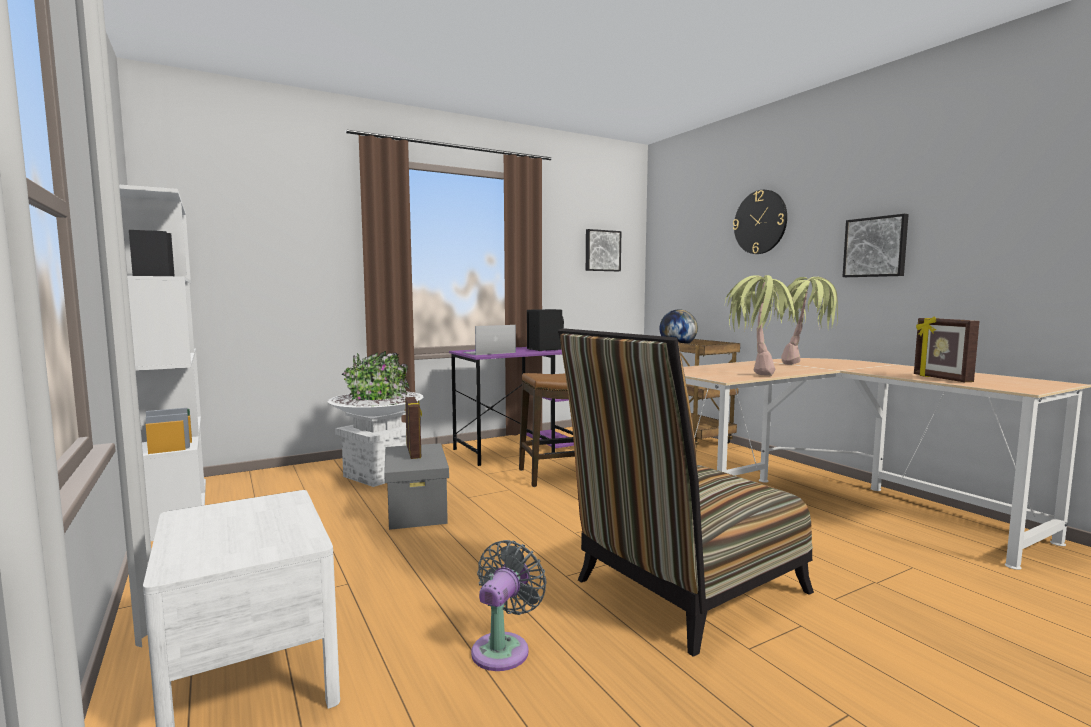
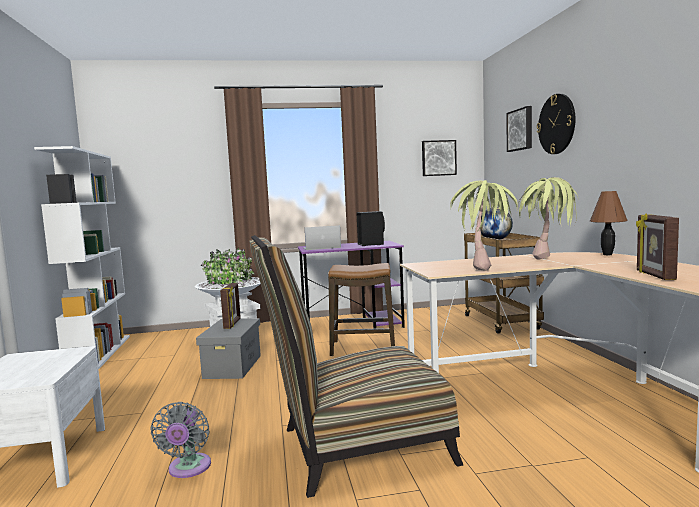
camera: 20 degrees right, 0 degrees up
grey fan [471,540,547,671] -> grey fan turned 135 degrees clockwise [150,402,211,478]
picture [842,214,909,277] -> picture moved to [506,106,532,152]
none -> brown table lamp [590,191,628,255]

